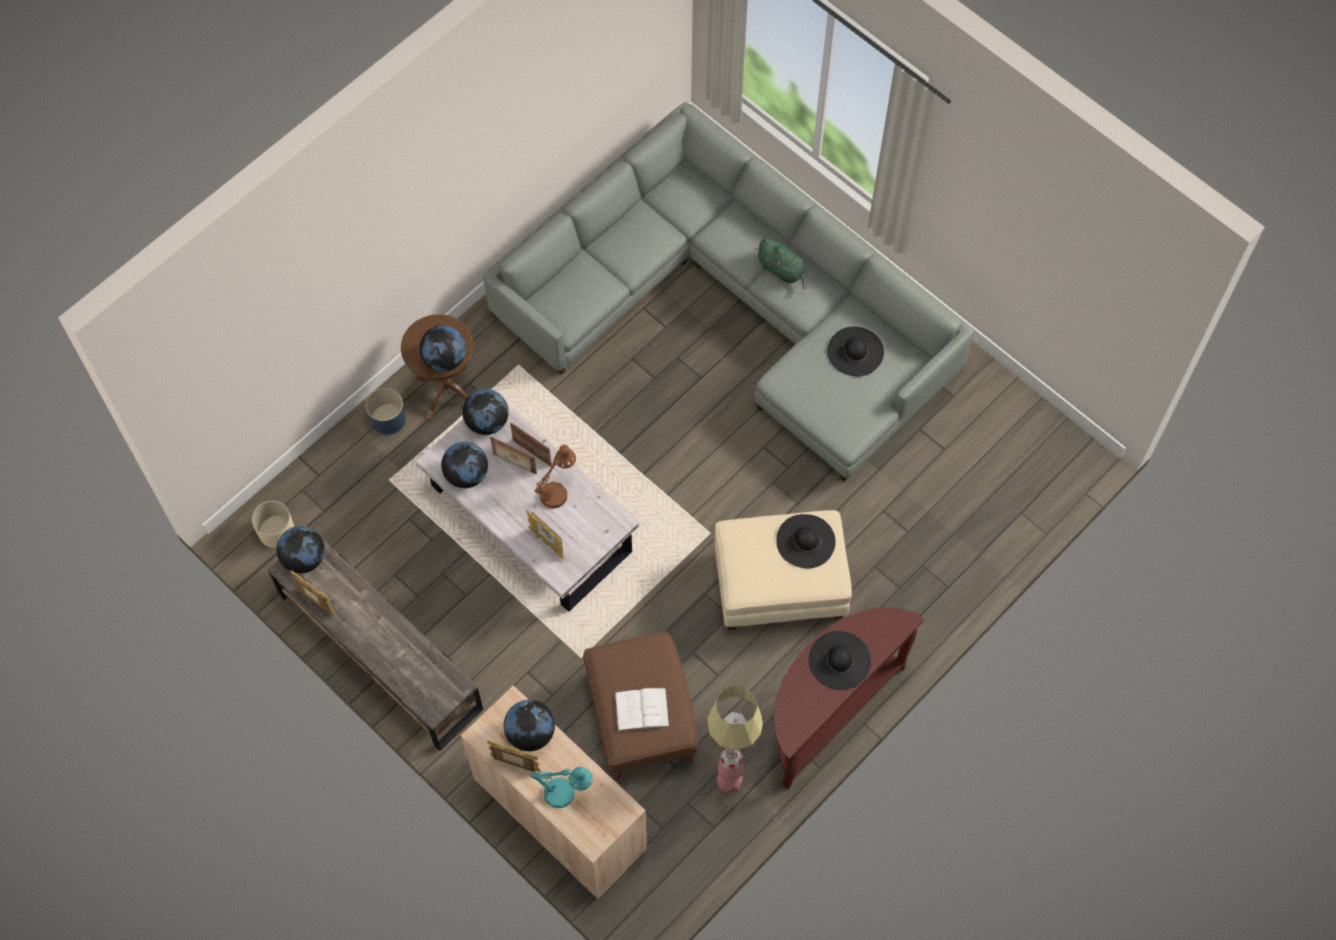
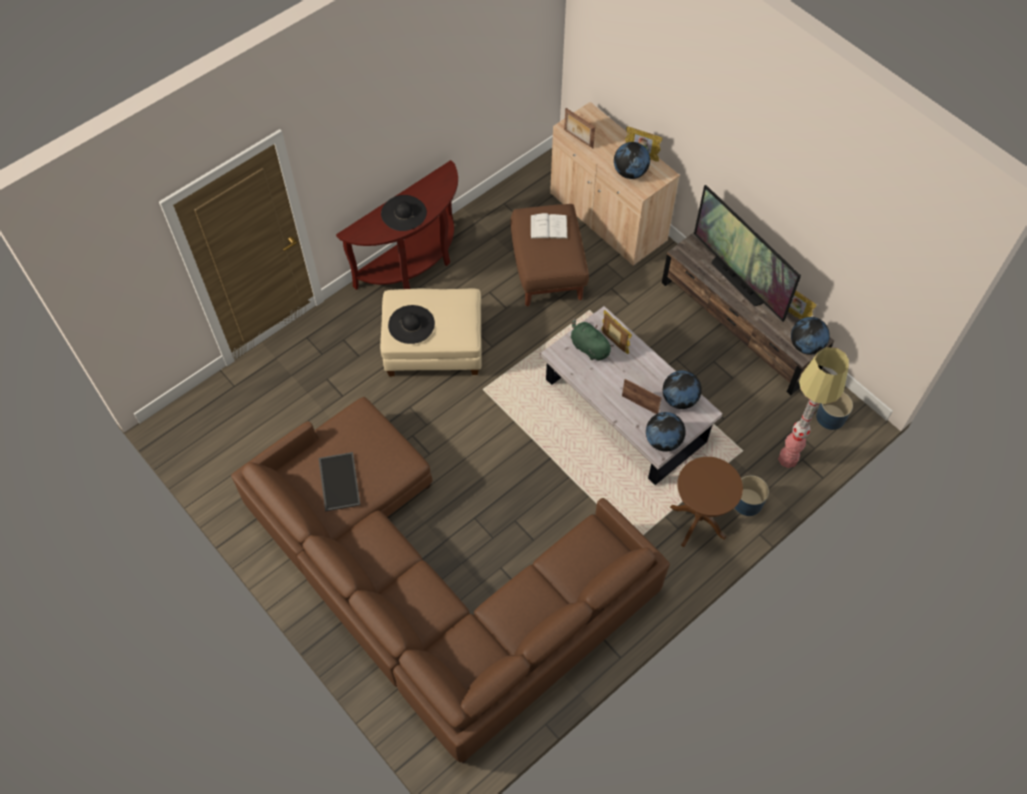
camera: 175 degrees left, 5 degrees down
beige planter [252,500,294,548] -> blue planter [816,392,853,430]
globe [420,325,466,372] -> none
grey sofa [483,102,974,482] -> brown sofa [231,397,670,763]
picture frame [510,422,552,467] -> picture frame moved to [564,108,595,148]
turquoise table lamp [531,766,593,808] -> none
brown table lamp [535,445,576,509] -> none
floor lamp [707,686,763,794] -> floor lamp moved to [778,347,849,468]
green plush toy [755,238,807,289] -> green plush toy moved to [571,318,614,361]
black hat [827,327,884,376] -> tray [319,452,361,512]
none -> television [694,185,801,322]

